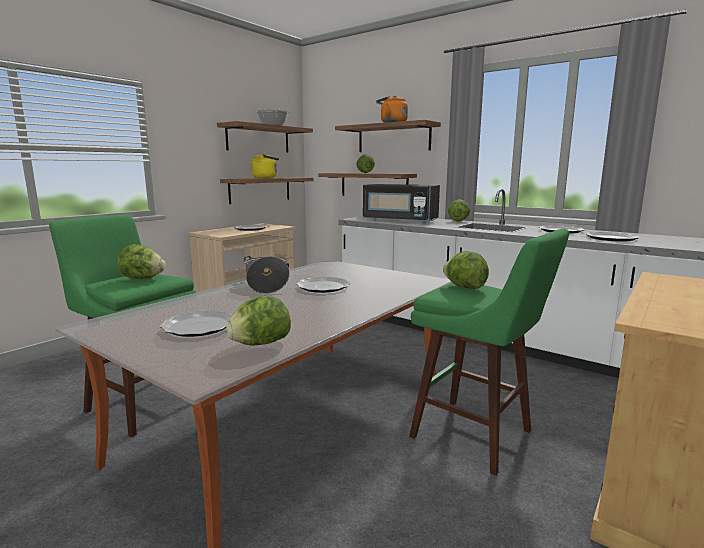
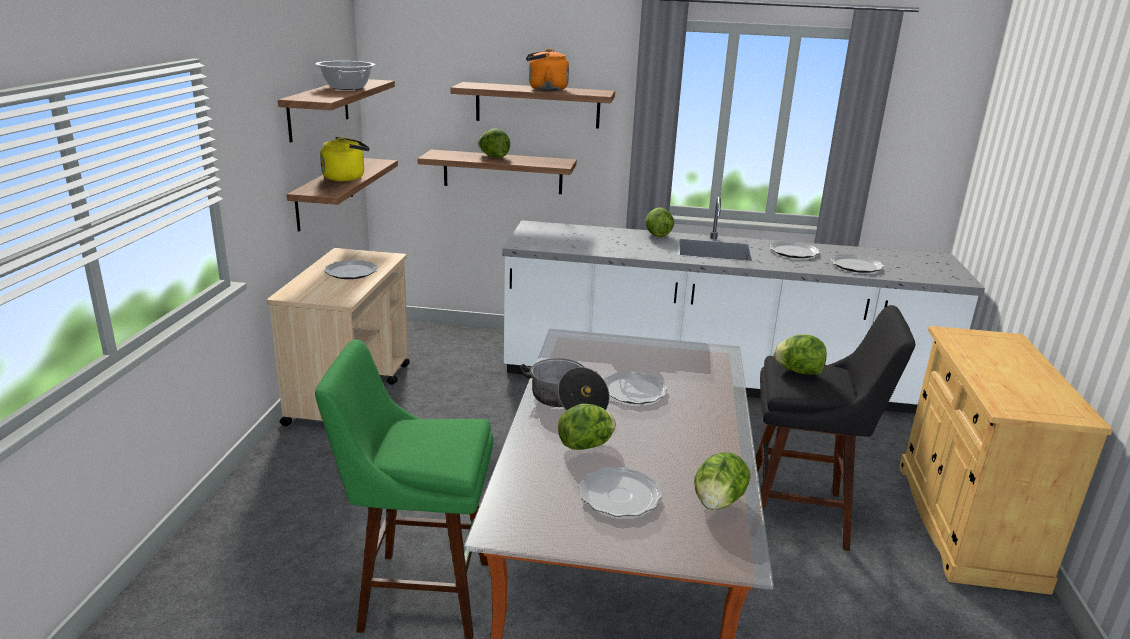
camera: 30 degrees left, 10 degrees up
lettuce [117,244,166,279] -> lettuce moved to [558,404,616,450]
black microwave [363,184,440,223] -> none
green stool [409,229,570,476] -> black stool [756,305,915,551]

